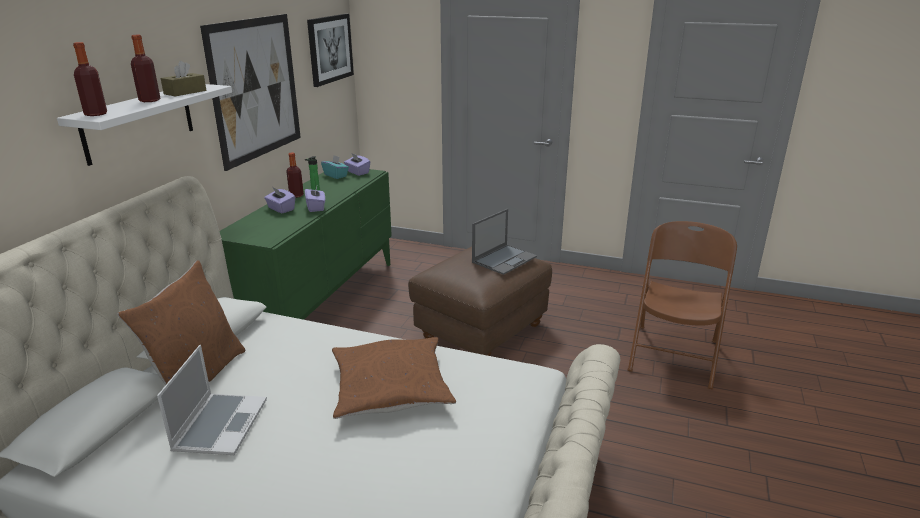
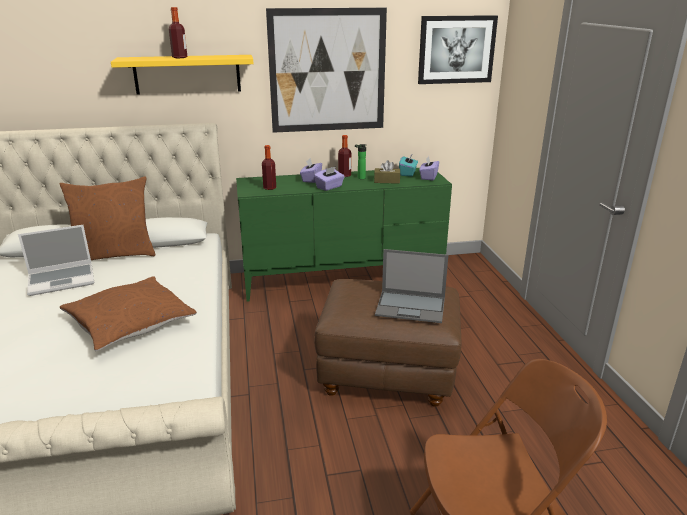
camera: 60 degrees right, 0 degrees up
white shelf [57,84,232,166] -> yellow shelf [111,55,254,95]
bottle [73,42,107,116] -> bottle moved to [262,145,276,190]
brown tissue box [161,61,206,96] -> brown tissue box moved to [374,160,400,184]

